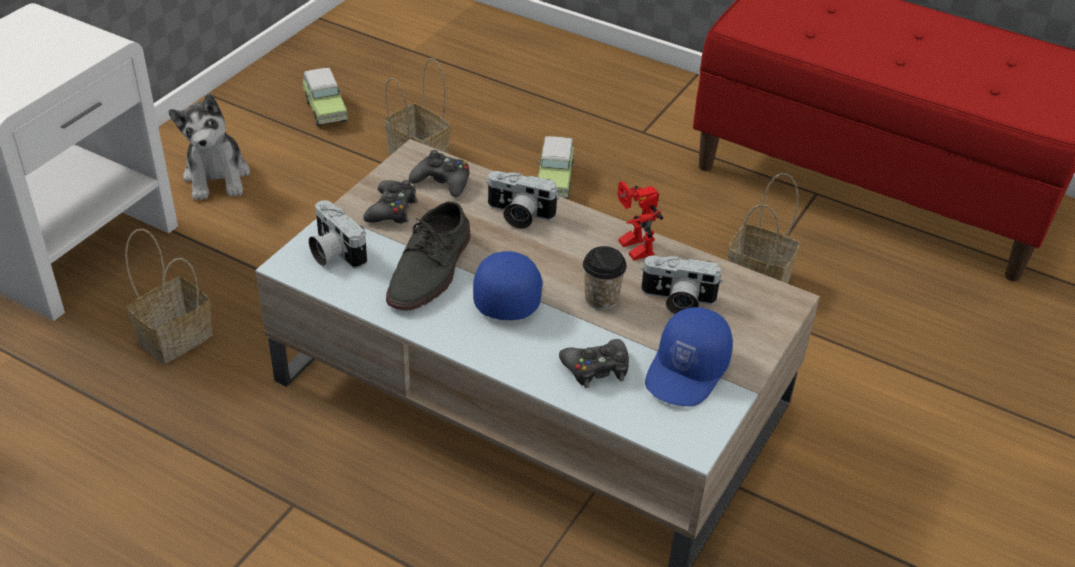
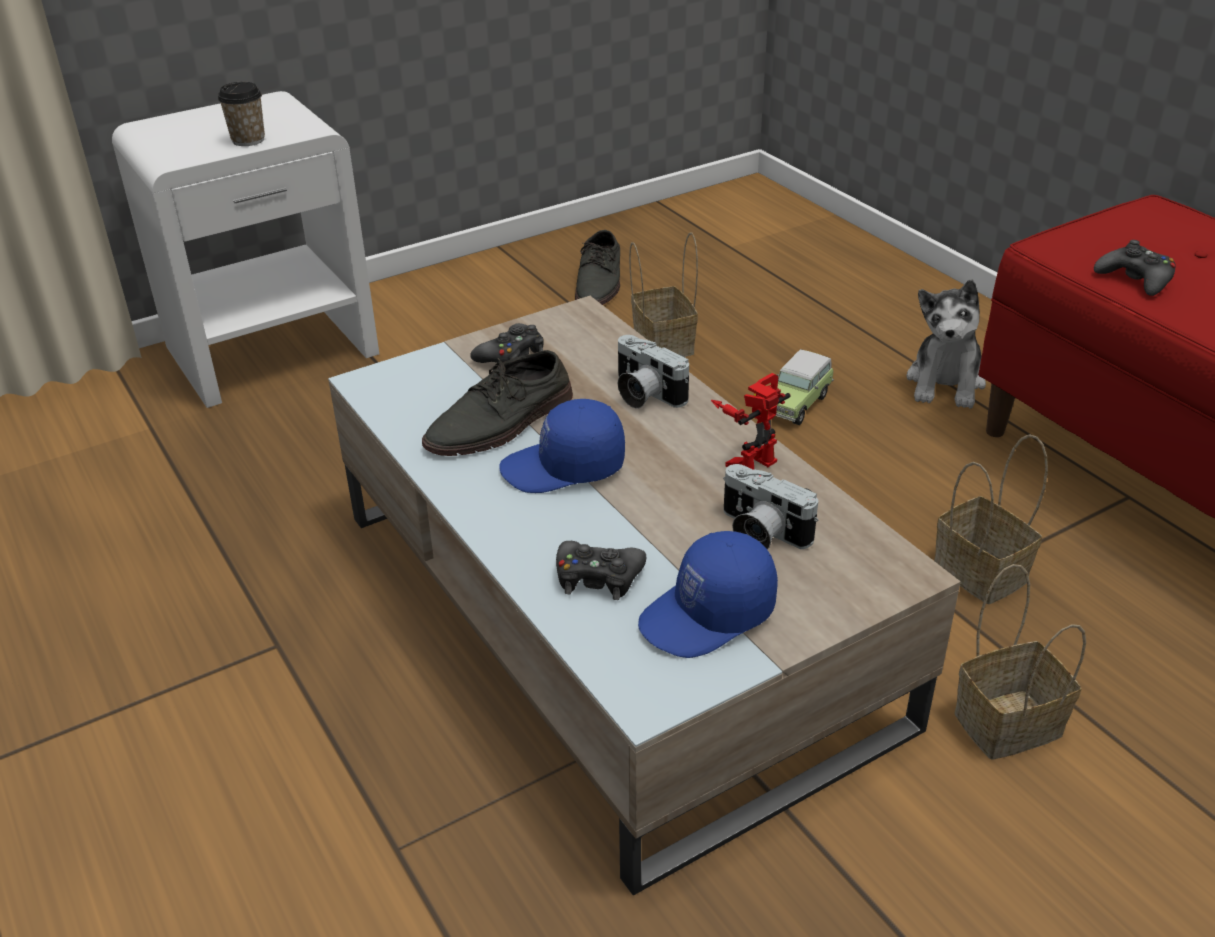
camera: 30 degrees right, 5 degrees down
basket [125,229,213,364] -> basket moved to [954,564,1086,760]
plush toy [168,94,250,200] -> plush toy moved to [906,279,986,409]
toy car [302,68,348,126] -> grey shoe [575,230,620,305]
camera [309,200,367,269] -> none
black game controller [409,150,469,197] -> black game controller moved to [1094,240,1176,296]
blue cap [473,251,542,320] -> blue cap turned 135 degrees counterclockwise [499,399,625,493]
cup [583,246,627,310] -> cup moved to [218,82,265,146]
toy robot [618,181,663,261] -> toy robot turned 45 degrees clockwise [711,373,791,470]

